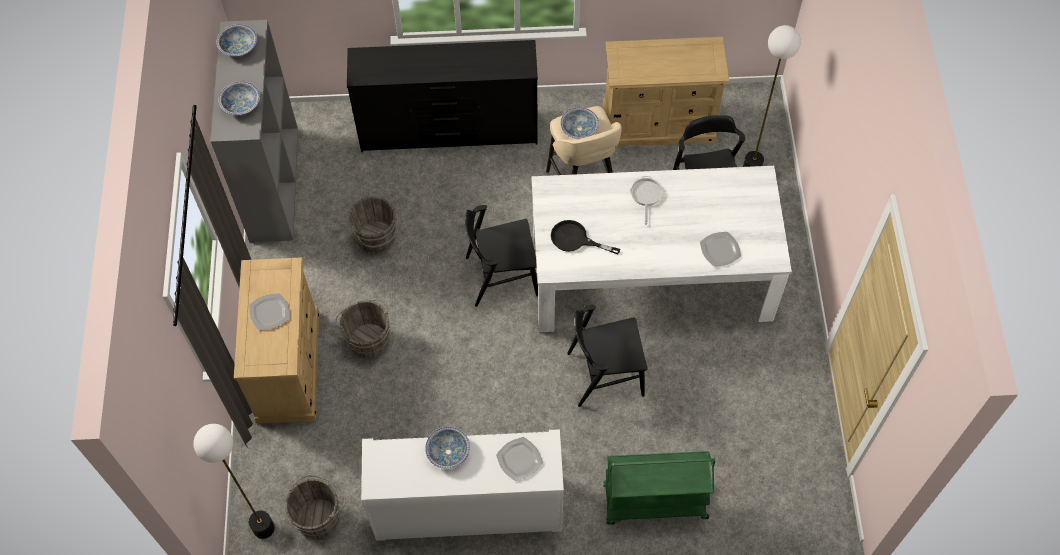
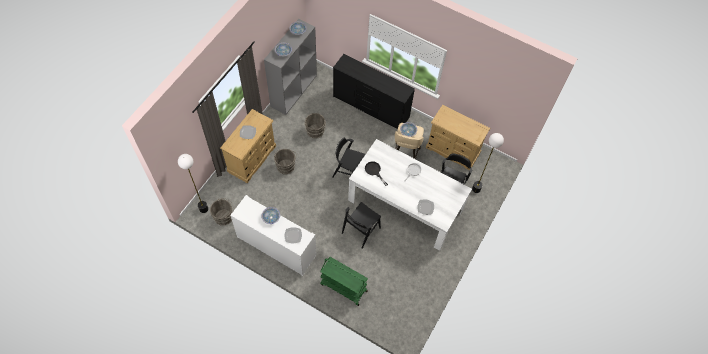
camera: 30 degrees right, 0 degrees up
black chair [567,304,647,407] -> black chair turned 75 degrees counterclockwise [342,202,381,249]

